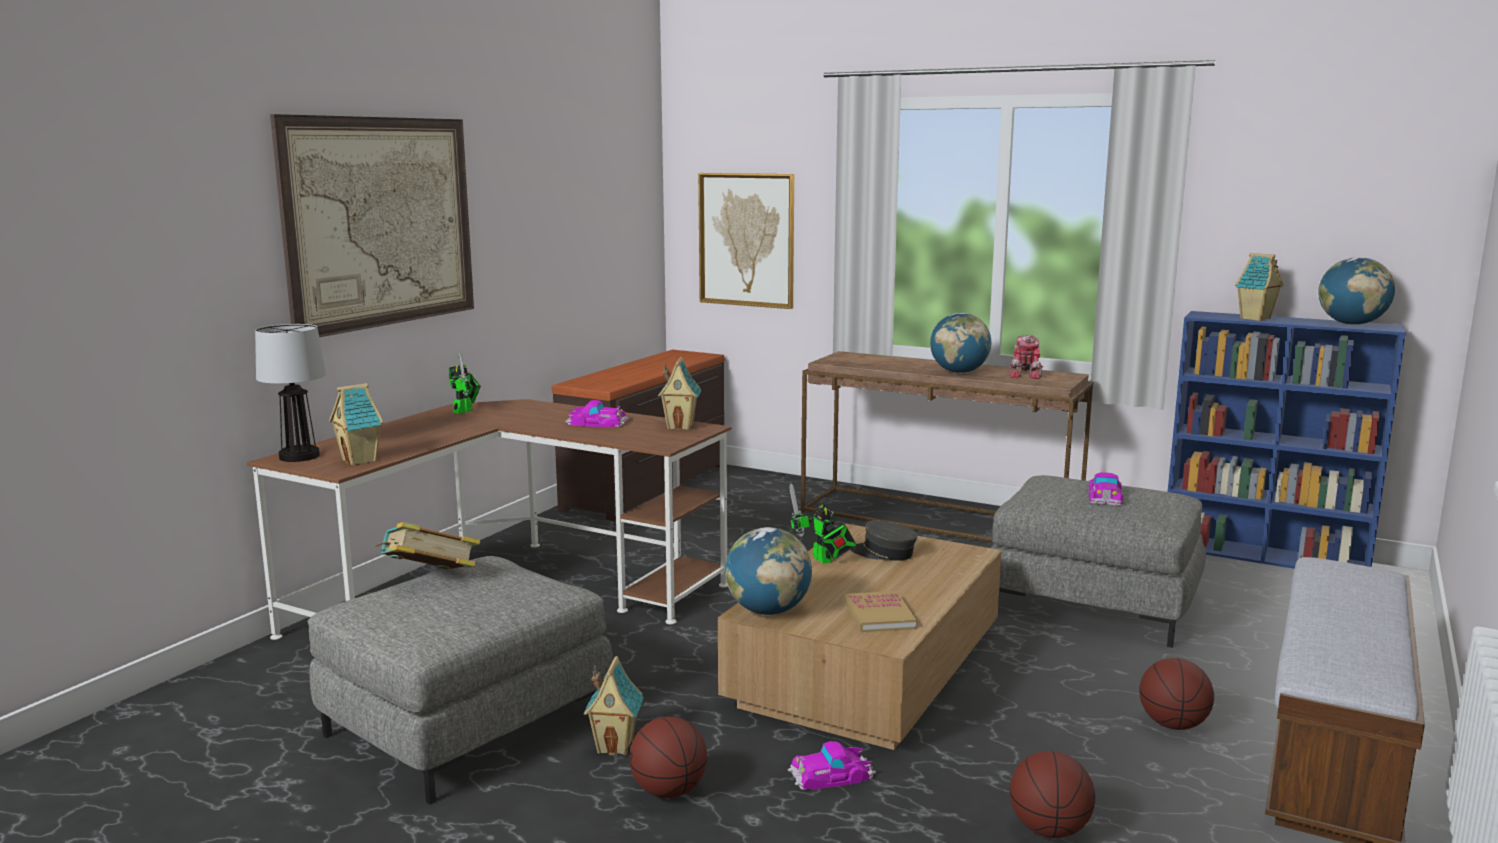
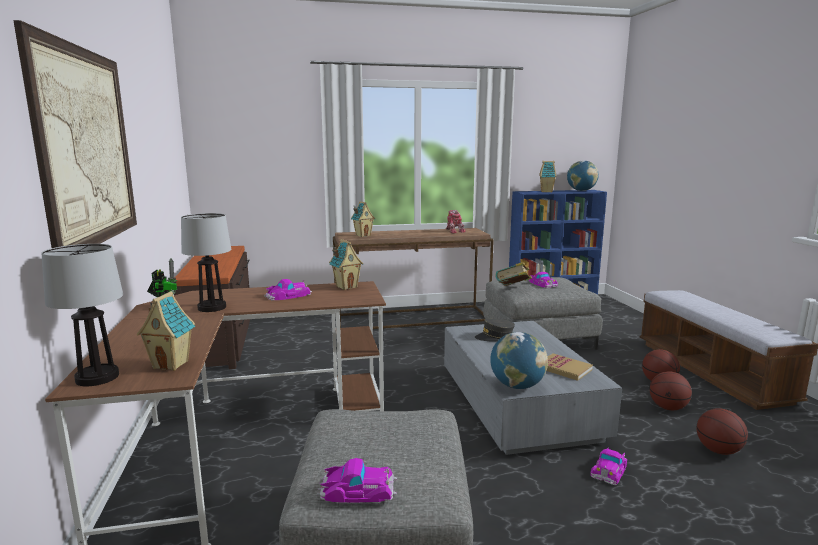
camera: 40 degrees left, 0 degrees up
book [375,522,481,569] -> book moved to [496,262,532,286]
toy house [583,656,644,755] -> toy house moved to [351,201,375,237]
basketball [629,717,707,798] -> basketball moved to [650,371,692,410]
picture [698,173,794,309] -> none
brown coffee table [718,524,1001,750] -> grey coffee table [444,321,622,455]
toy robot [789,483,856,564] -> none
globe [930,313,991,373] -> none
none -> table lamp [181,213,231,312]
none -> toy car [317,458,397,503]

